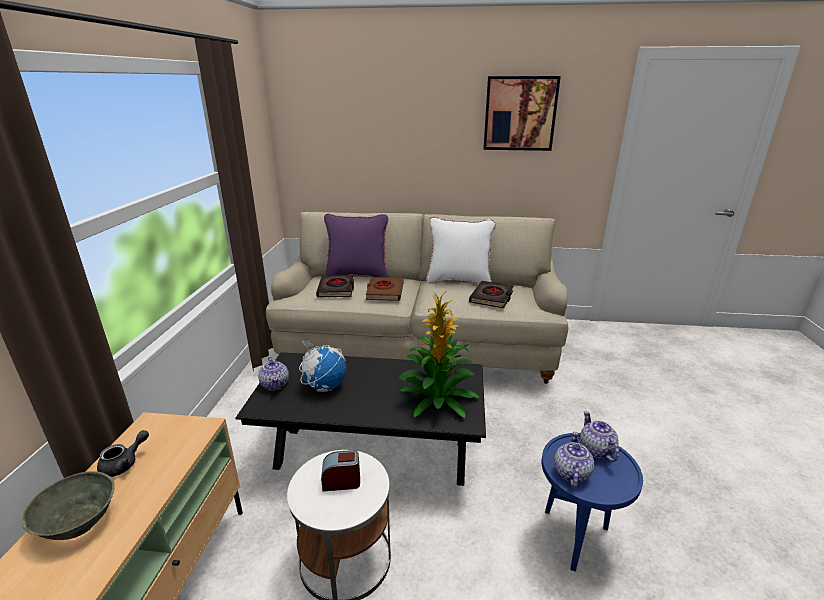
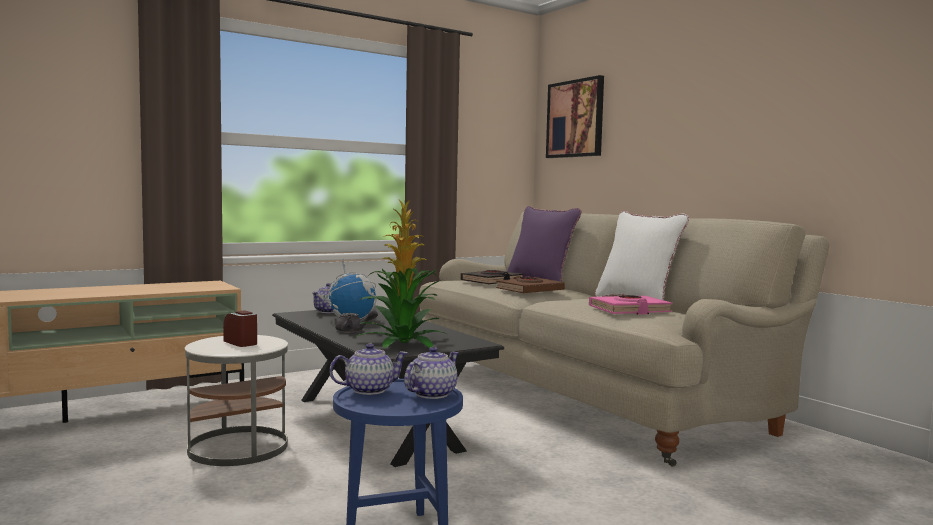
camera: 50 degrees right, 20 degrees down
grey bowl [22,471,115,540] -> none
grey teapot [97,430,149,477] -> grey teapot moved to [335,310,378,333]
black book [469,281,513,308] -> pink book [589,295,672,315]
picture [483,76,561,151] -> picture moved to [546,75,604,158]

